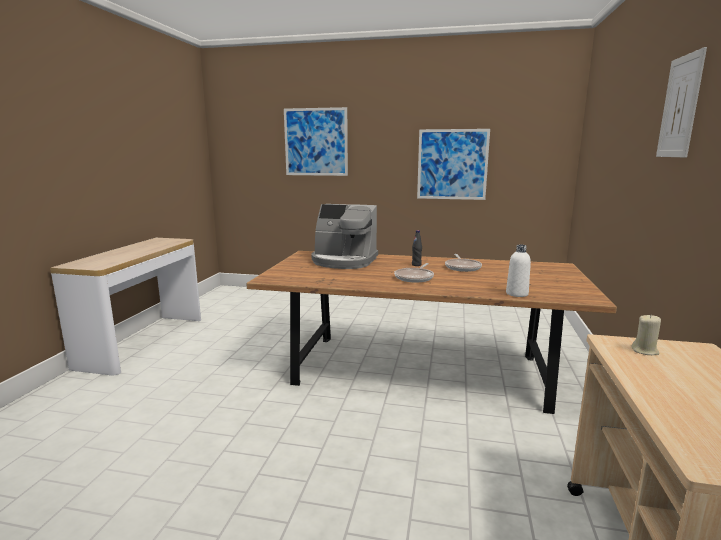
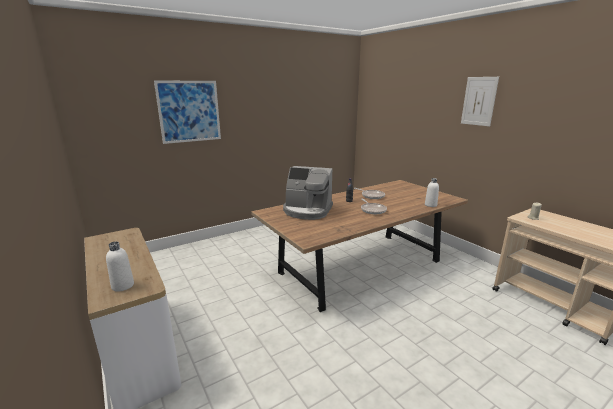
camera: 45 degrees left, 5 degrees up
coffee machine [312,204,378,269] -> coffee machine turned 45 degrees clockwise [283,166,333,220]
picture [417,129,490,200] -> none
none -> white bottle [106,241,134,292]

